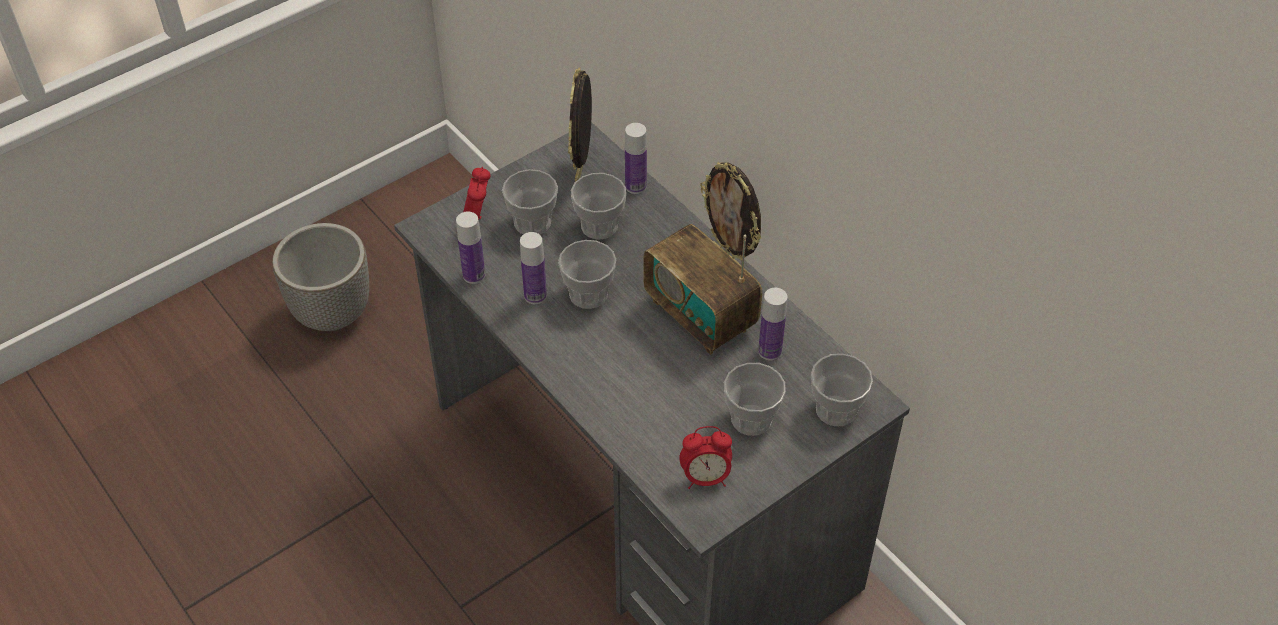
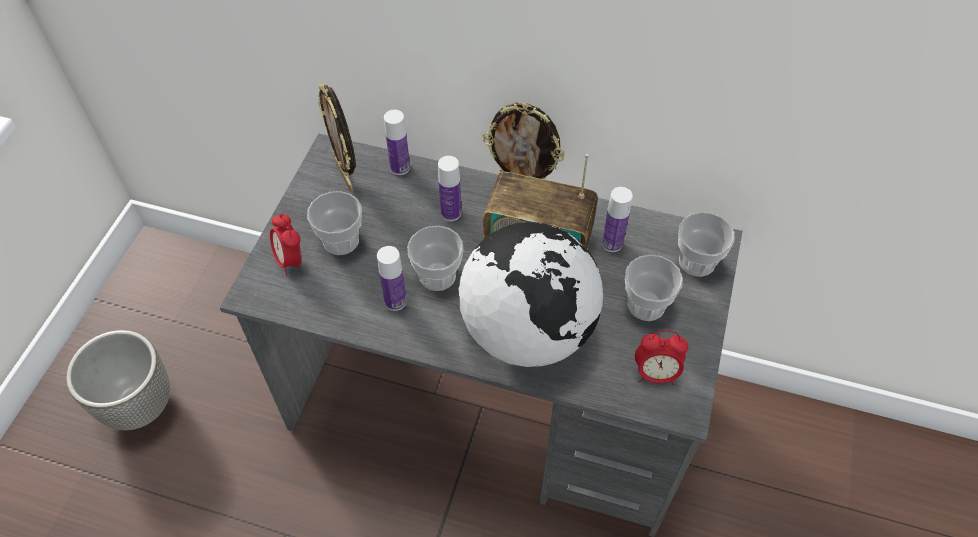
camera: 35 degrees left, 5 degrees up
bottle [456,211,485,284] -> bottle moved to [438,156,461,221]
cup [571,173,626,239] -> none
alarm clock [679,426,732,489] -> alarm clock turned 45 degrees clockwise [635,330,688,385]
none -> globe [459,222,603,367]

